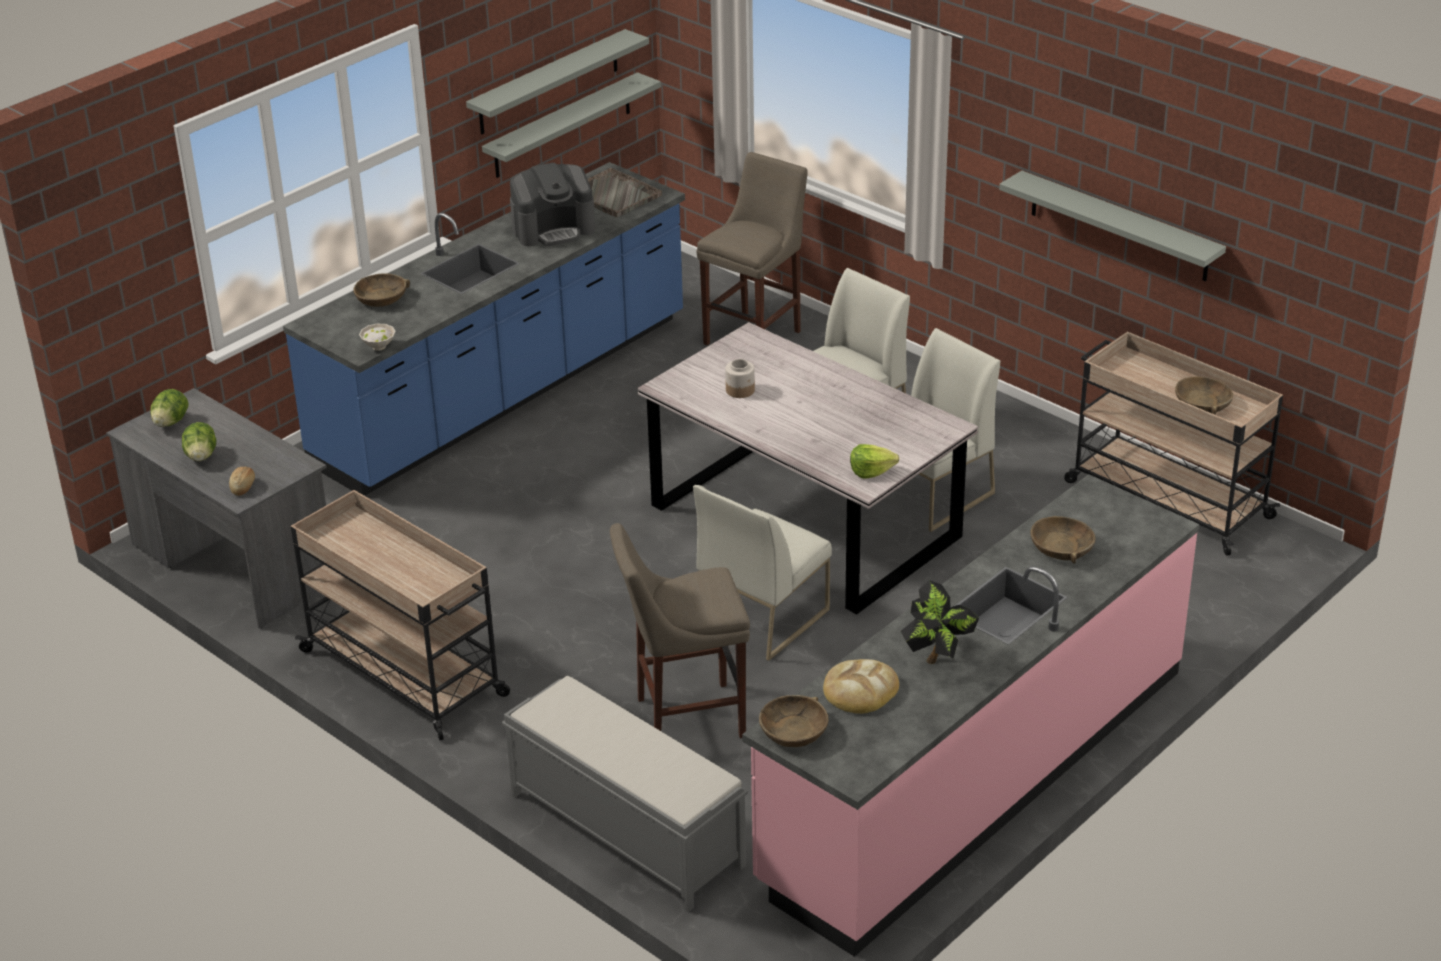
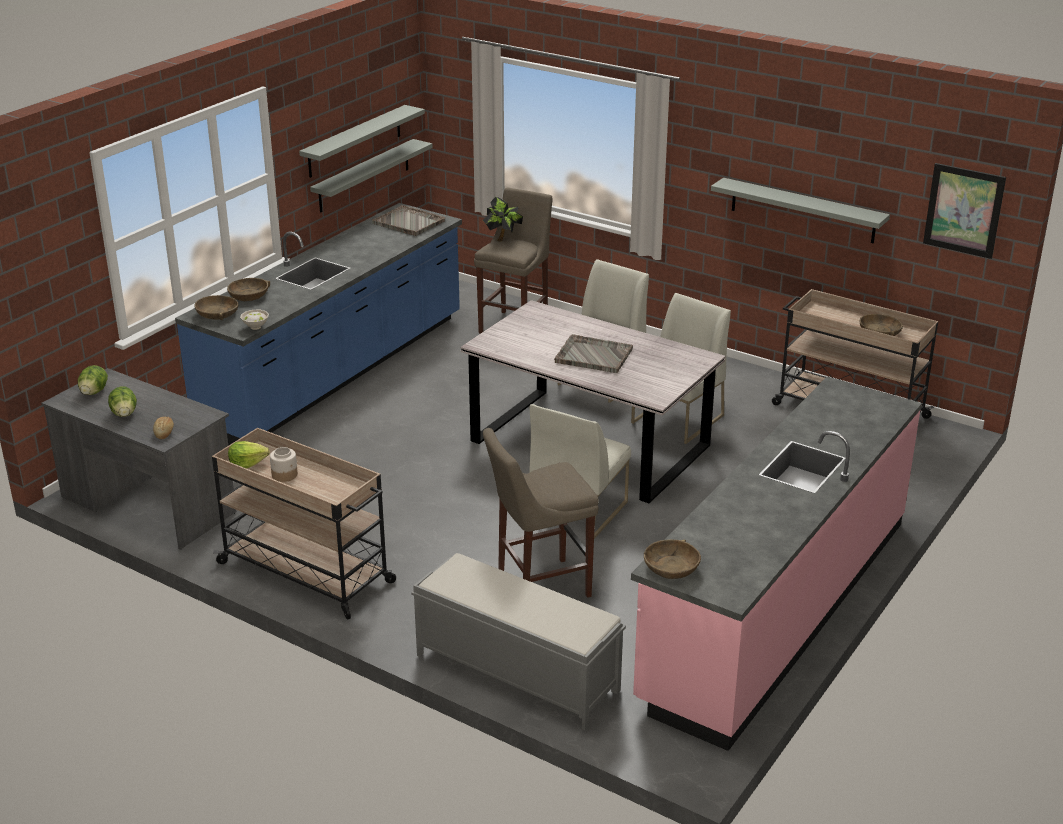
camera: 10 degrees left, 5 degrees down
coffee machine [510,163,595,246] -> none
jar [725,359,755,398] -> jar moved to [270,447,298,482]
bread [823,659,899,714] -> none
lettuce [850,444,899,479] -> lettuce moved to [228,441,270,468]
potted plant [901,580,979,664] -> potted plant moved to [483,197,523,242]
brown bowl [1030,516,1096,564] -> brown bowl moved to [194,295,239,320]
none -> grey tray [554,334,633,373]
none -> picture [923,163,1006,259]

